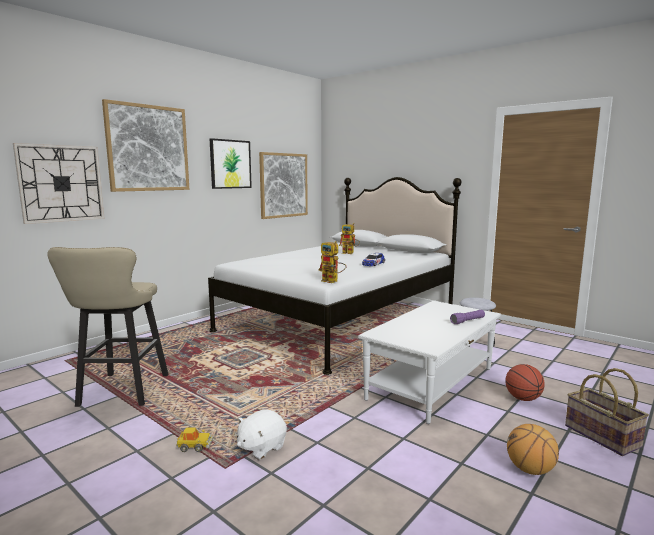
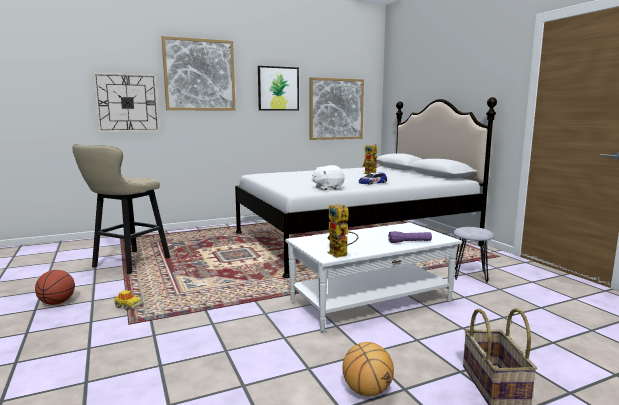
camera: 25 degrees right, 0 degrees up
white plush toy [237,410,287,460] -> white plush toy moved to [311,165,345,190]
toy robot [318,241,346,283] -> toy robot moved to [327,204,358,258]
basketball [506,364,545,401] -> basketball moved to [35,270,75,305]

